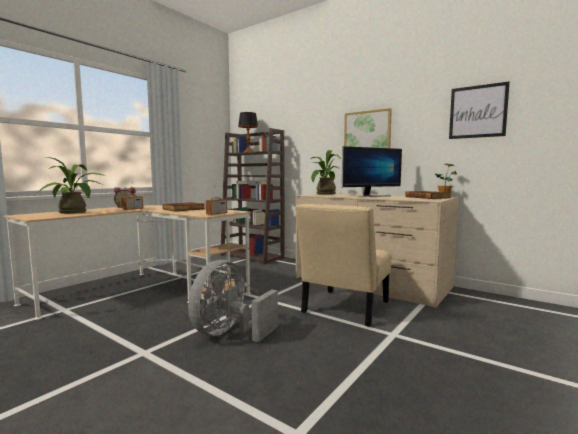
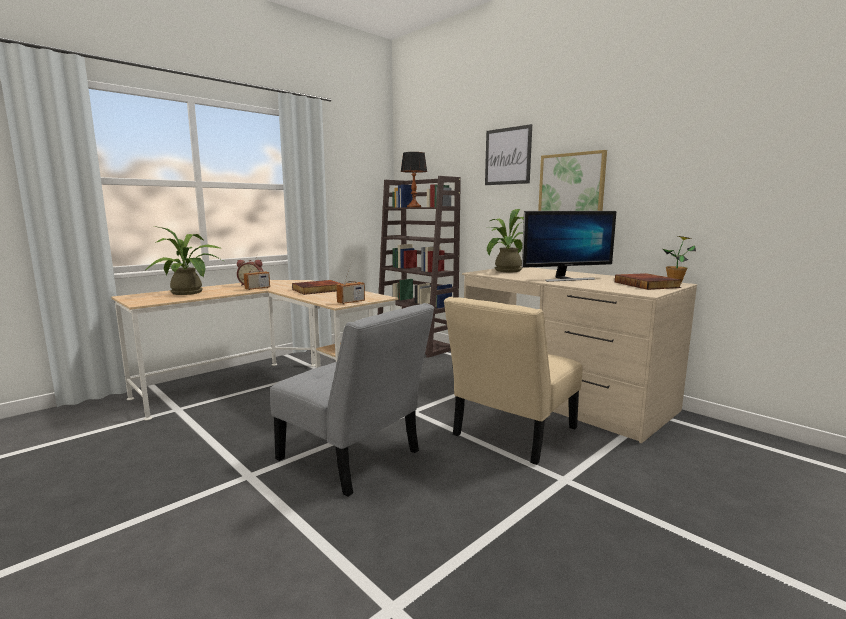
camera: 10 degrees right, 5 degrees up
grey fan [188,260,278,342] -> grey chair [270,303,434,497]
picture [449,81,510,139] -> picture moved to [485,124,532,185]

